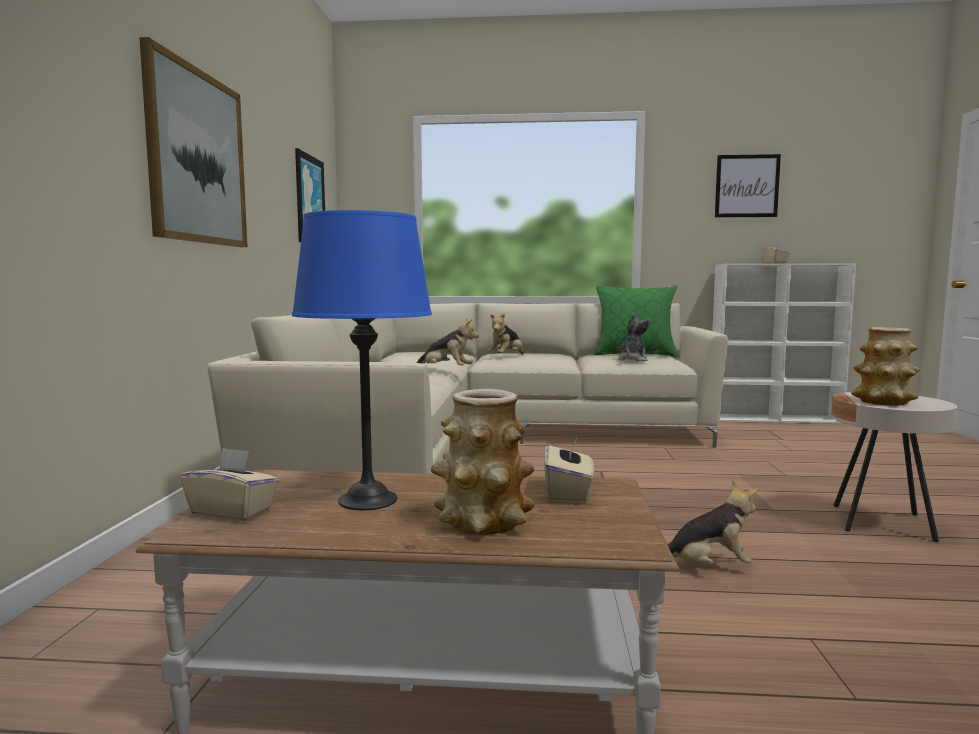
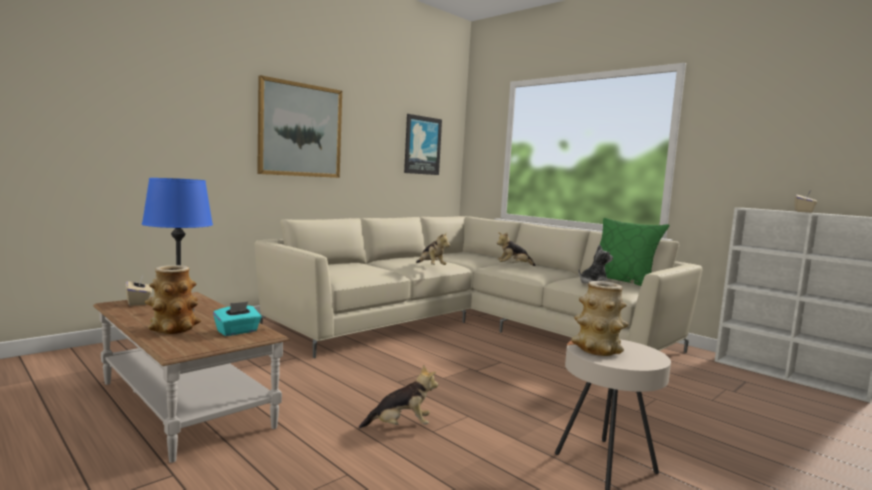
camera: 40 degrees right, 0 degrees up
beige tissue box [544,437,594,503] -> turquoise tissue box [213,302,262,336]
plush toy [668,481,757,564] -> plush toy turned 45 degrees counterclockwise [359,365,438,429]
picture [715,154,781,217] -> none

